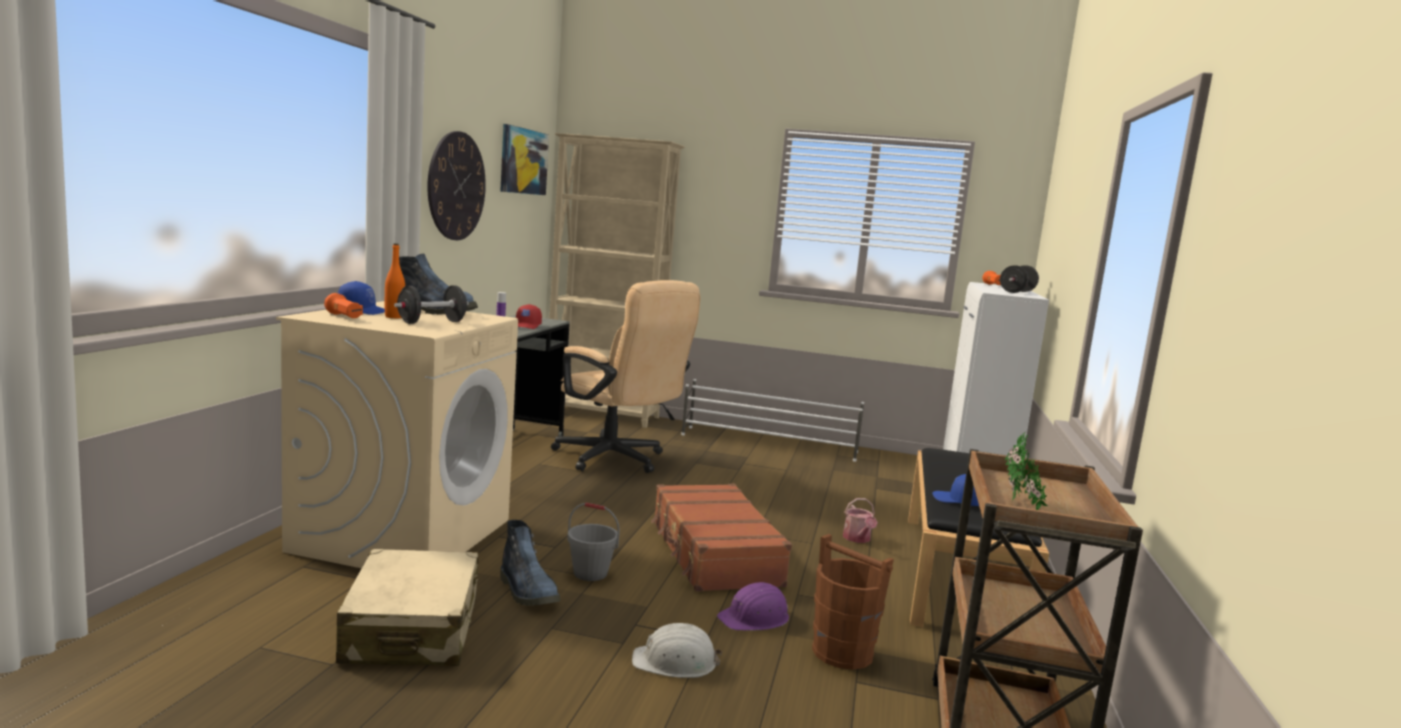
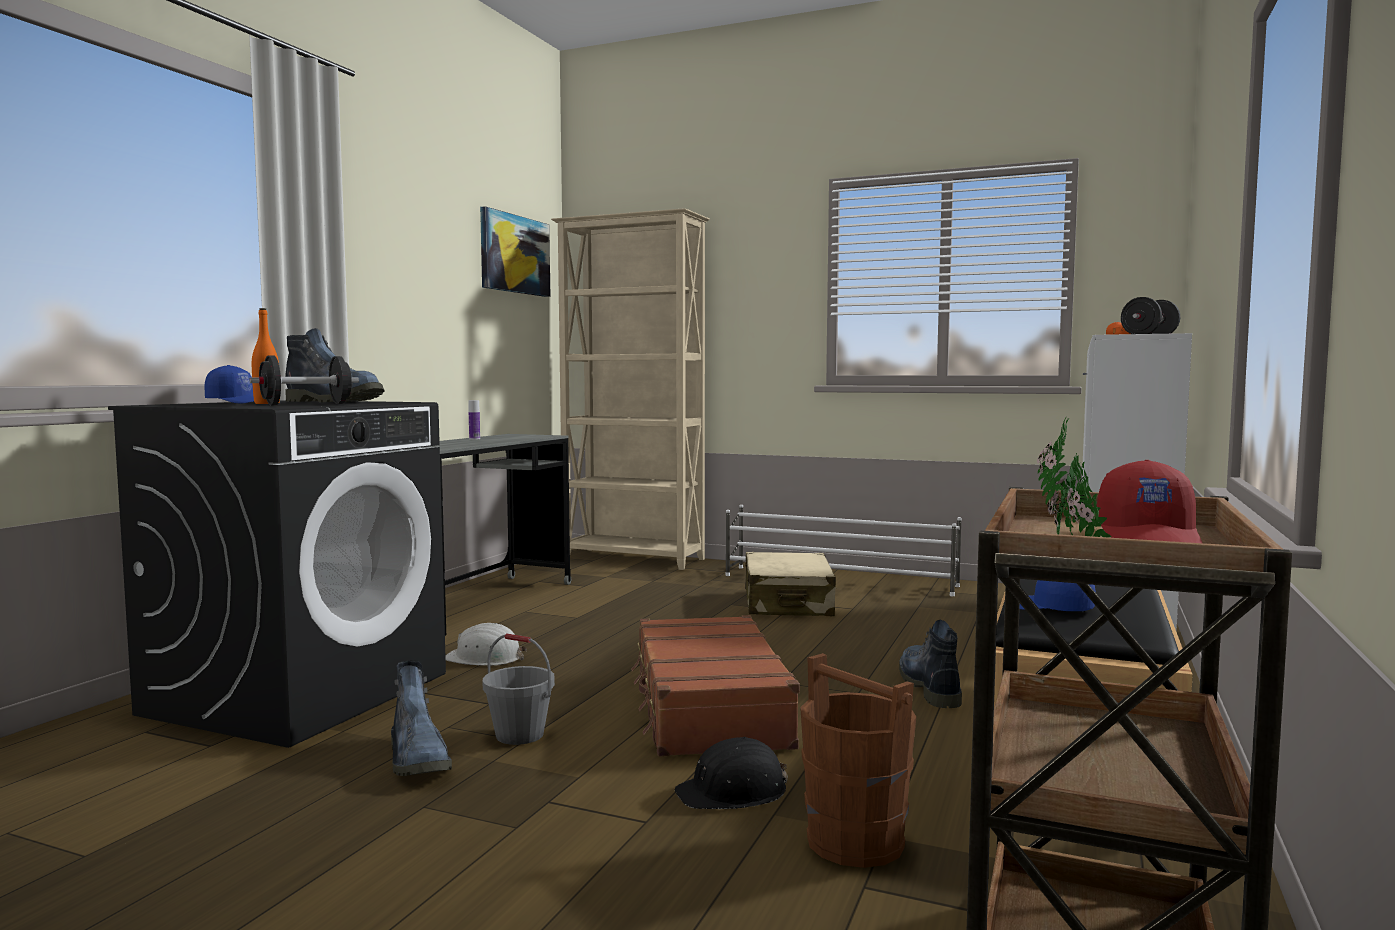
camera: 10 degrees right, 5 degrees down
beige washing machine [276,301,518,568] -> black washing machine [108,400,446,748]
orange flashlight [324,293,363,318] -> none
beige suitcase [336,549,479,666] -> beige suitcase moved to [745,552,837,616]
wall clock [427,131,486,240] -> none
red cap [516,304,542,329] -> red cap moved to [1097,460,1202,543]
beige office chair [551,280,700,473] -> none
white hard hat [632,623,722,678] -> white hard hat moved to [445,623,527,666]
purple hard hat [717,582,789,631] -> black hard hat [675,737,788,809]
watering can [843,498,878,543] -> boot [899,620,962,708]

